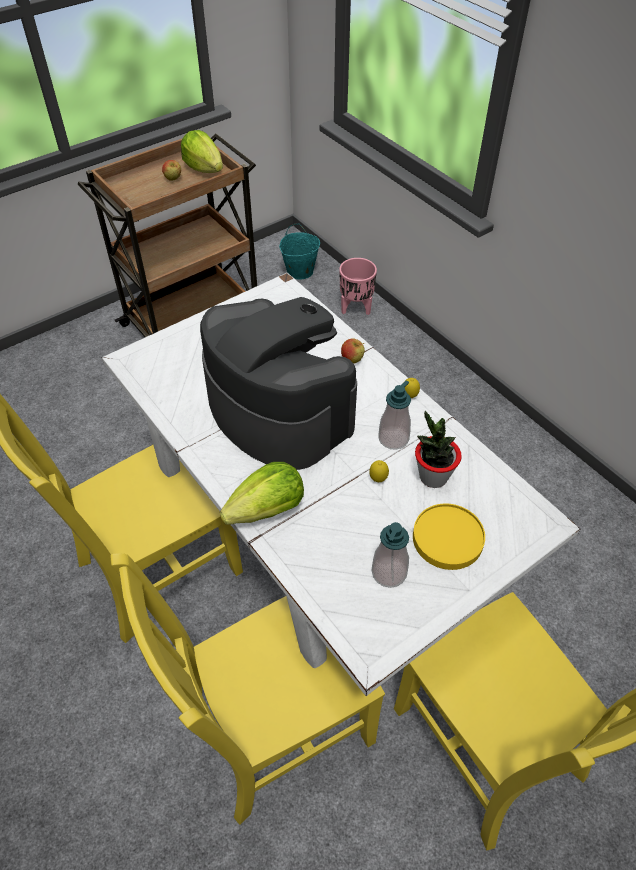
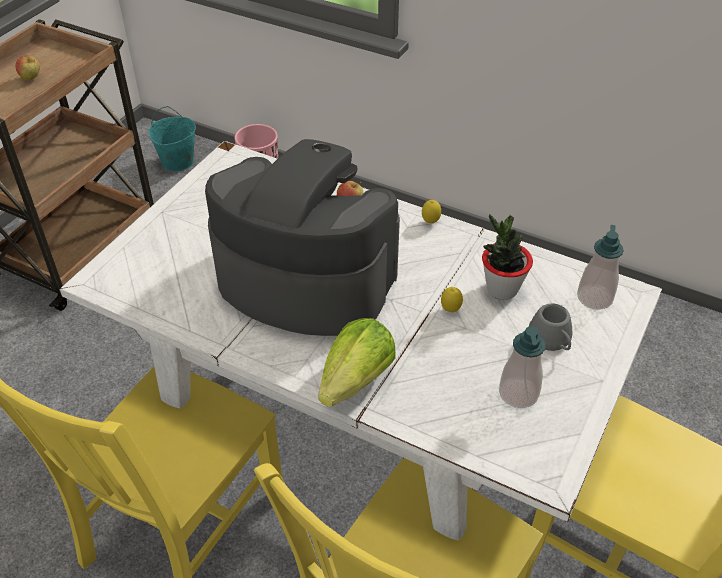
camera: 25 degrees left, 5 degrees down
lettuce [181,130,223,173] -> none
soap dispenser [378,381,411,450] -> soap dispenser moved to [577,225,624,310]
yellow plate [413,503,485,570] -> grey mug [529,304,573,351]

